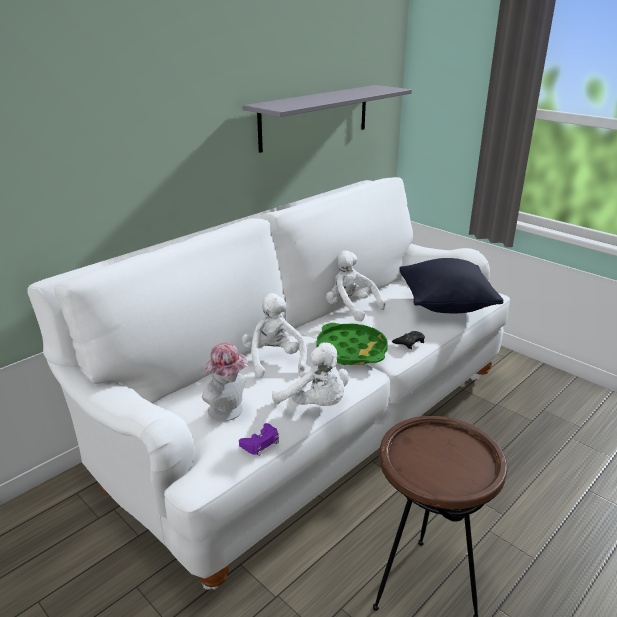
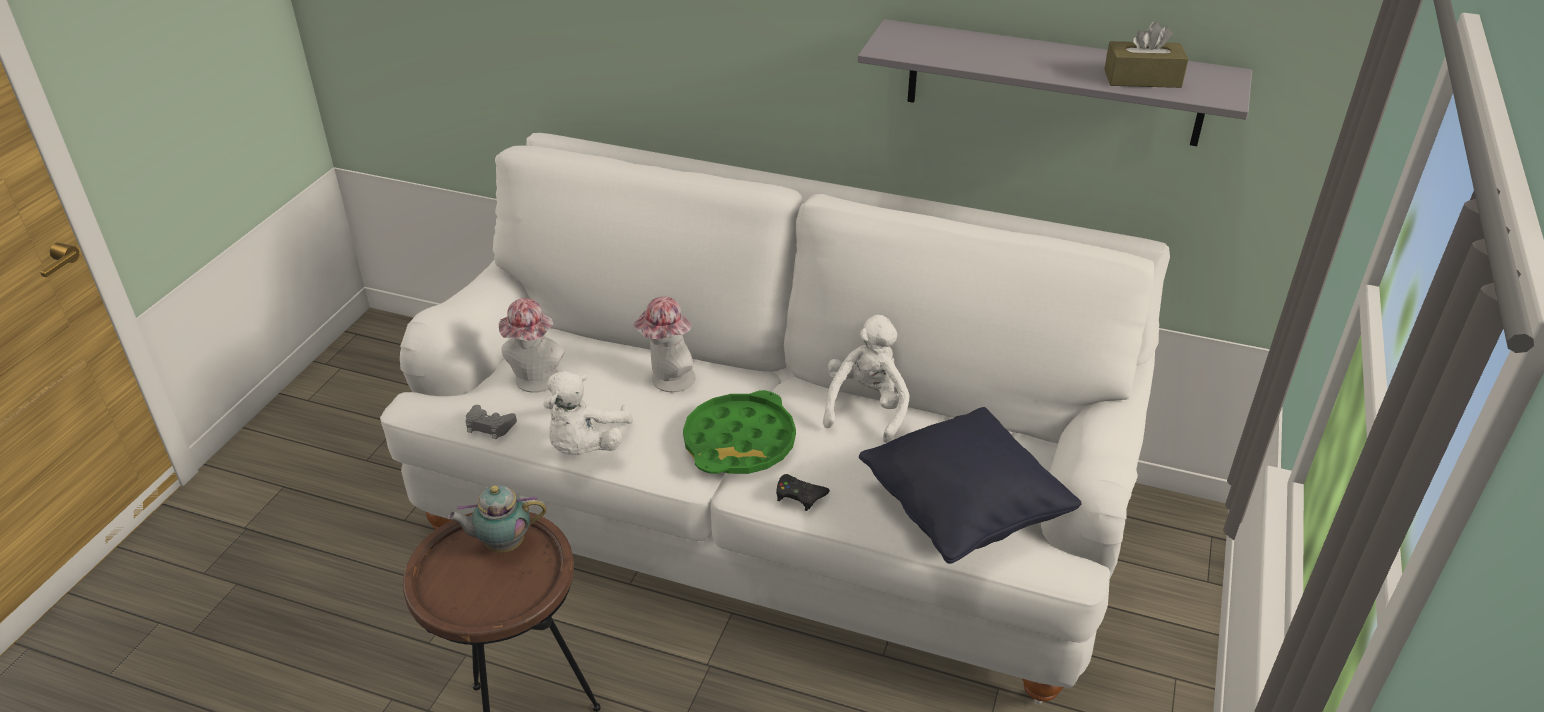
camera: 65 degrees right, 10 degrees up
purple game controller [239,423,279,456] -> grey game controller [465,405,517,439]
white plush toy [242,293,307,378] -> hat [632,297,695,392]
none -> teapot [447,485,547,553]
none -> brown tissue box [1104,22,1188,88]

